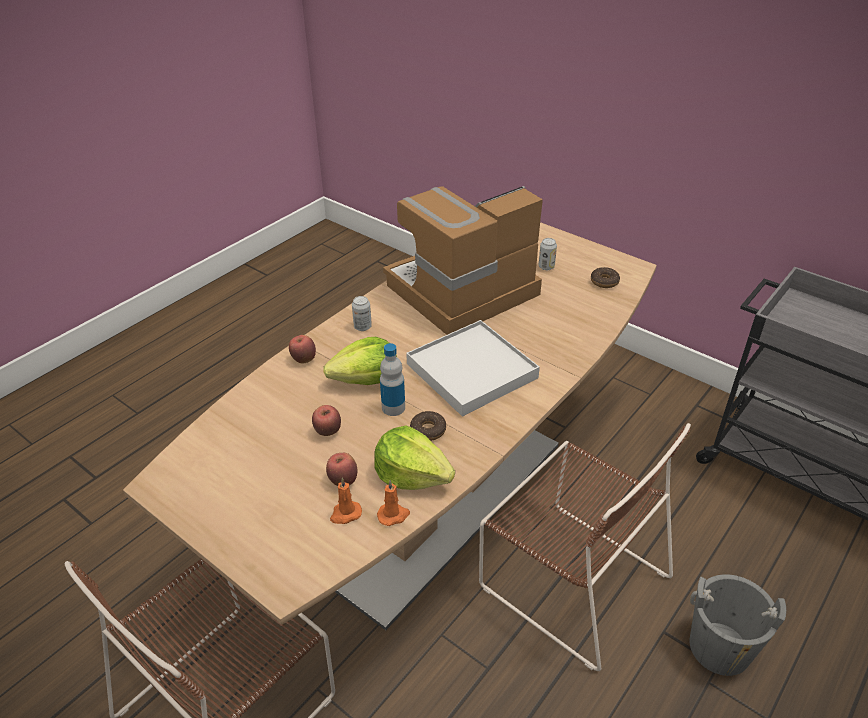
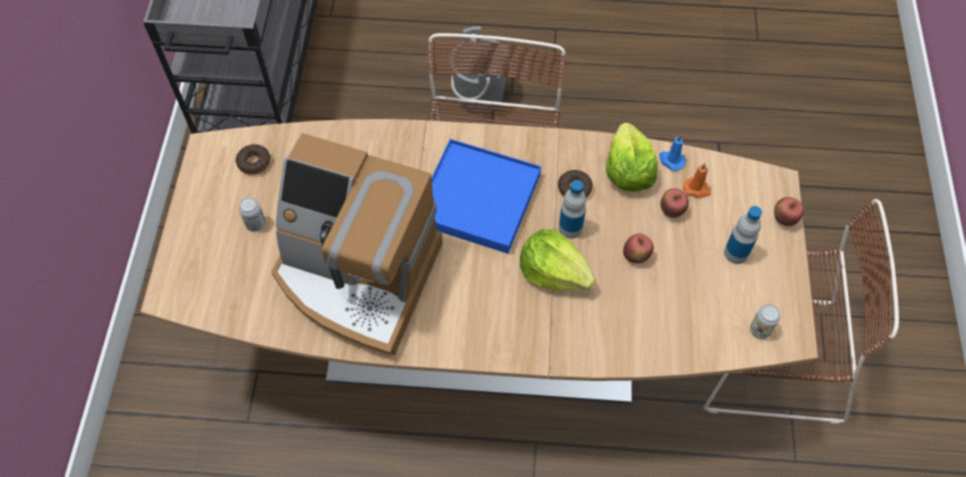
camera: 125 degrees left, 20 degrees up
apple [289,335,316,363] -> apple moved to [774,197,804,226]
can [352,296,372,331] -> can moved to [750,305,780,339]
orange candle [377,480,410,526] -> blue candle [659,134,686,171]
white tray [406,320,540,417] -> blue tray [432,139,541,254]
none -> bottle [724,206,762,264]

